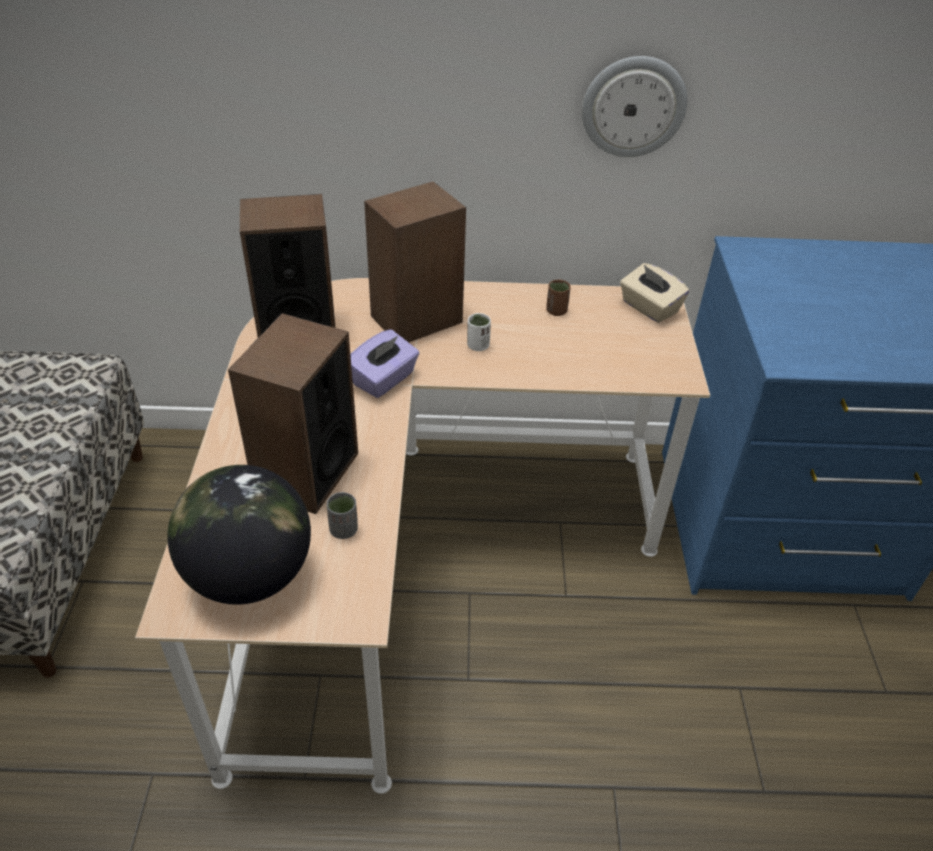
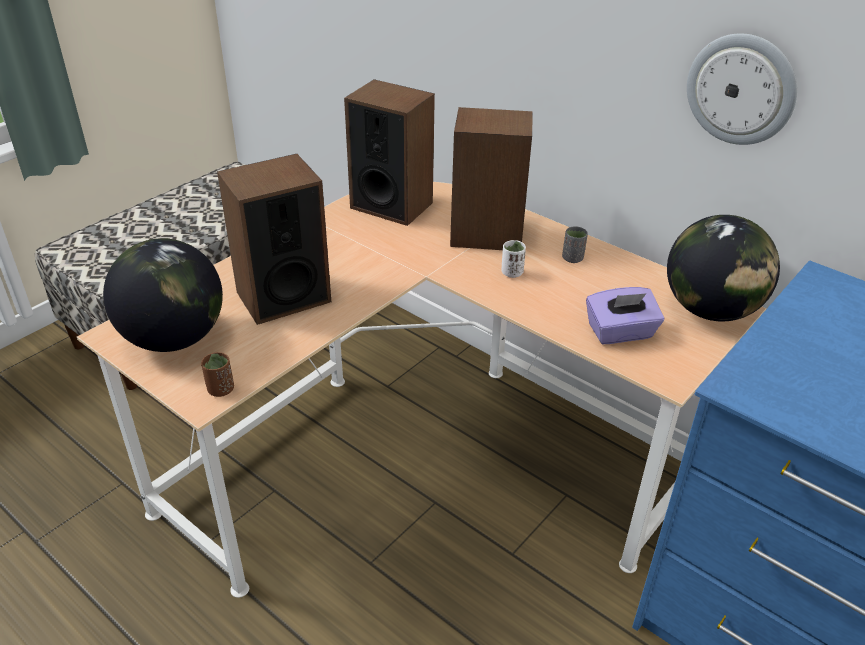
camera: 40 degrees right, 5 degrees down
grey cup [327,492,358,539] -> grey cup moved to [562,226,588,263]
purple tissue box [350,329,420,398] -> purple tissue box moved to [586,287,664,344]
brown cup [546,279,571,316] -> brown cup moved to [201,352,234,397]
beige tissue box [620,263,689,323] -> globe [667,215,780,321]

